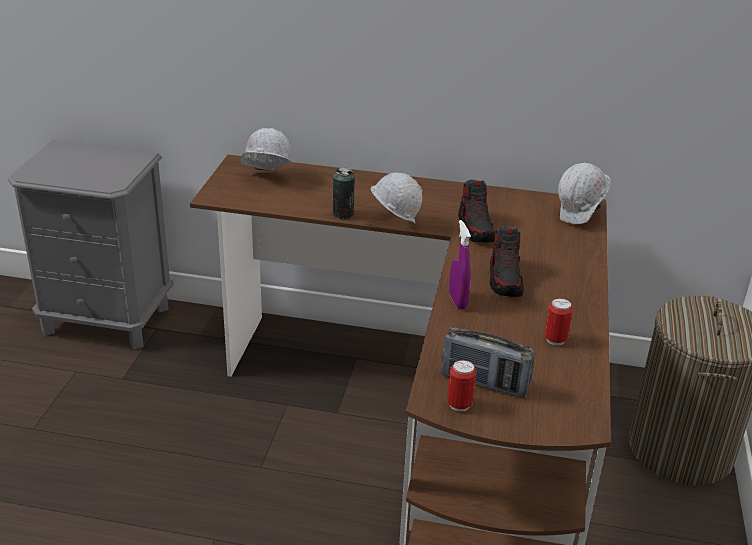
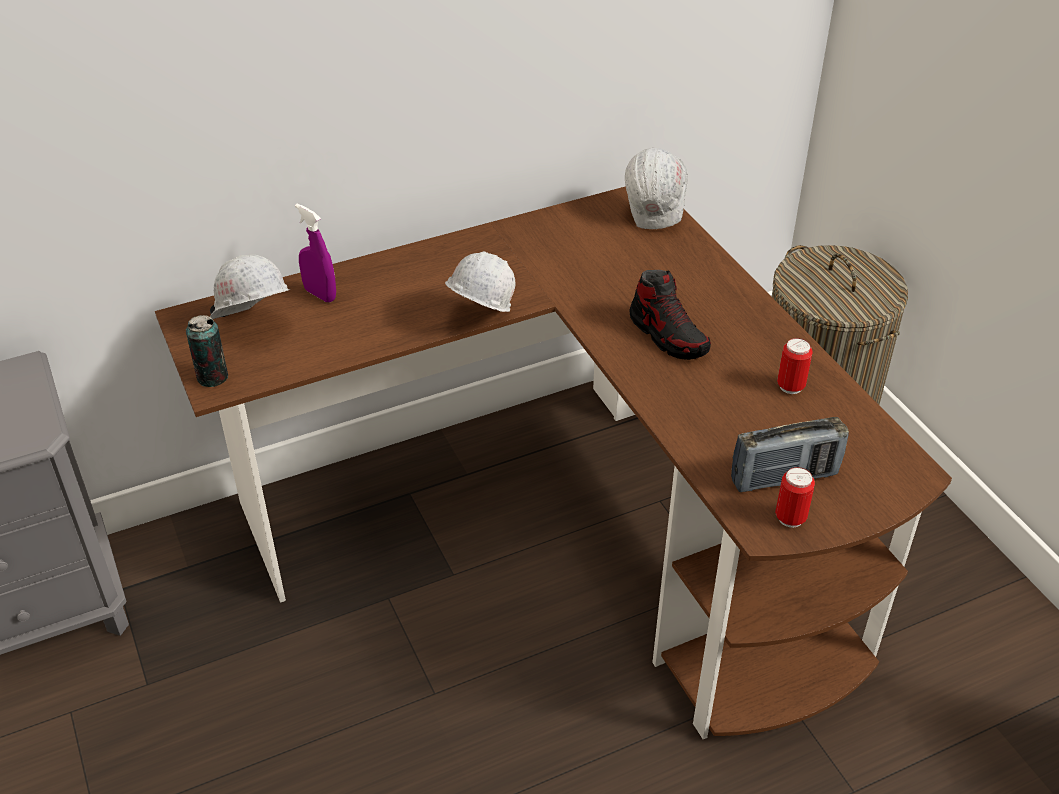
camera: 35 degrees left, 10 degrees up
can [333,167,355,219] -> can moved to [186,315,228,387]
purple spray bottle [449,220,471,309] -> purple spray bottle moved to [295,204,336,302]
shoe [458,179,496,243] -> none

